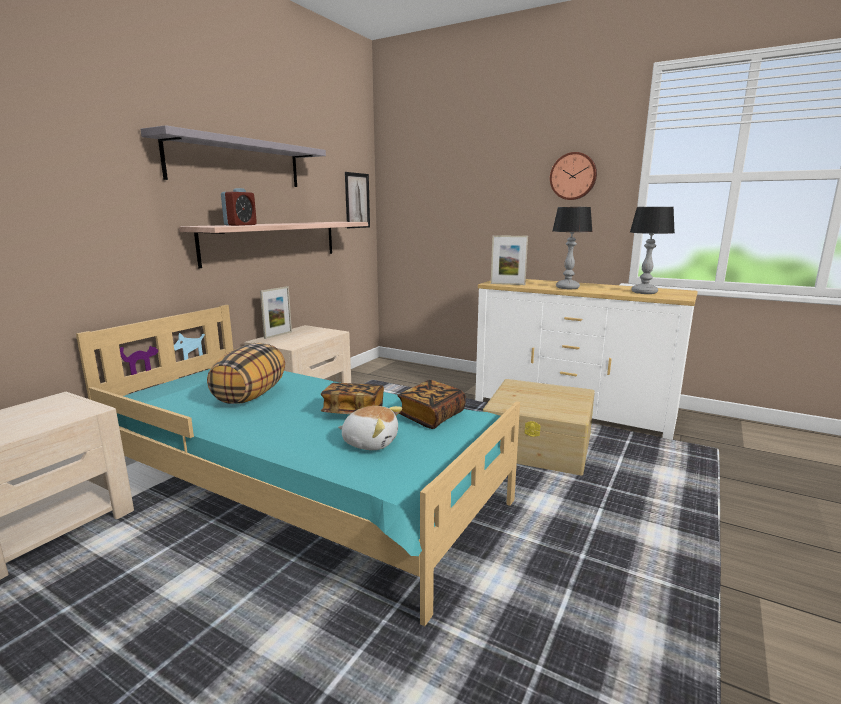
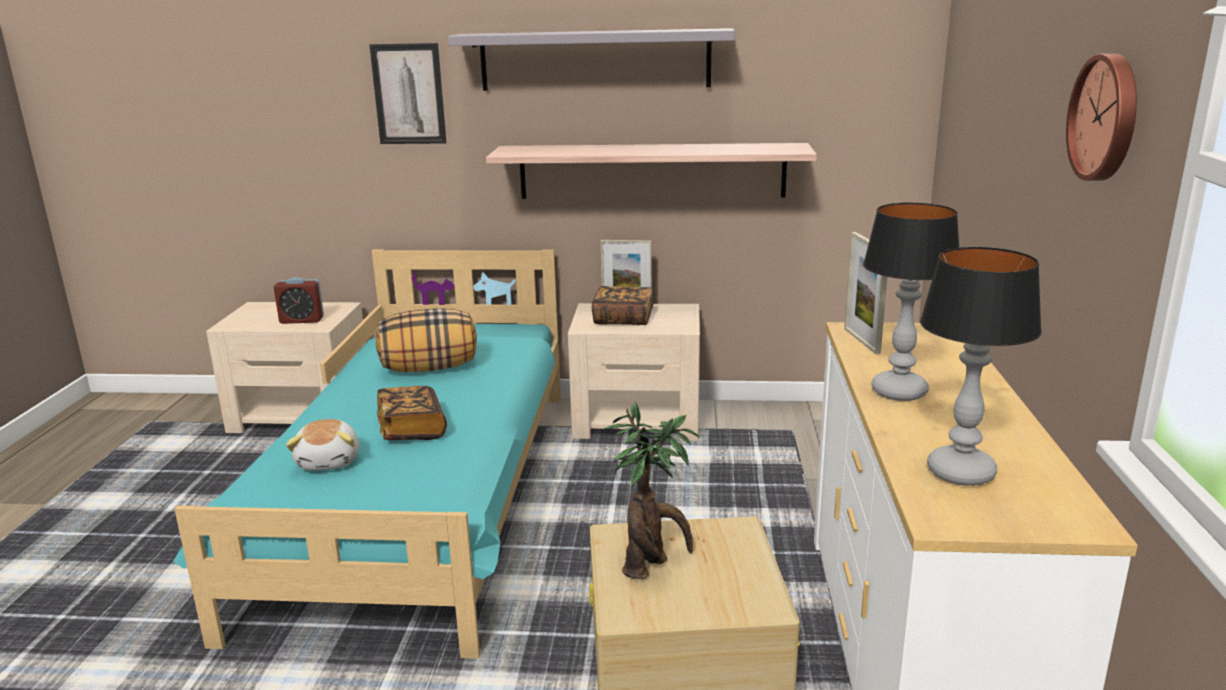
camera: 65 degrees right, 5 degrees up
alarm clock [221,188,257,226] -> alarm clock moved to [274,277,324,324]
picture [345,172,370,228] -> picture moved to [369,43,446,144]
book [397,380,466,429] -> book moved to [592,286,653,325]
none -> potted plant [603,401,699,579]

